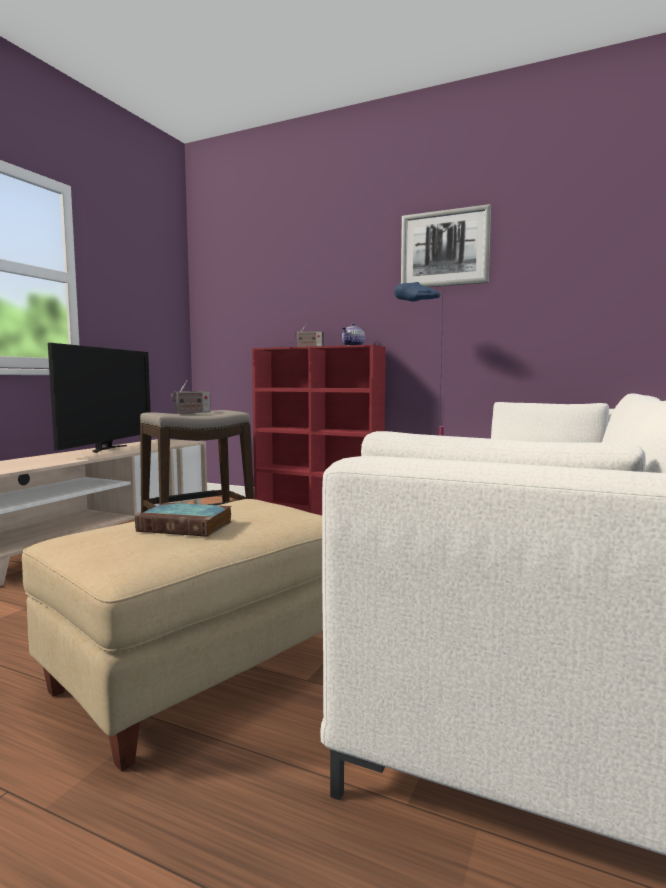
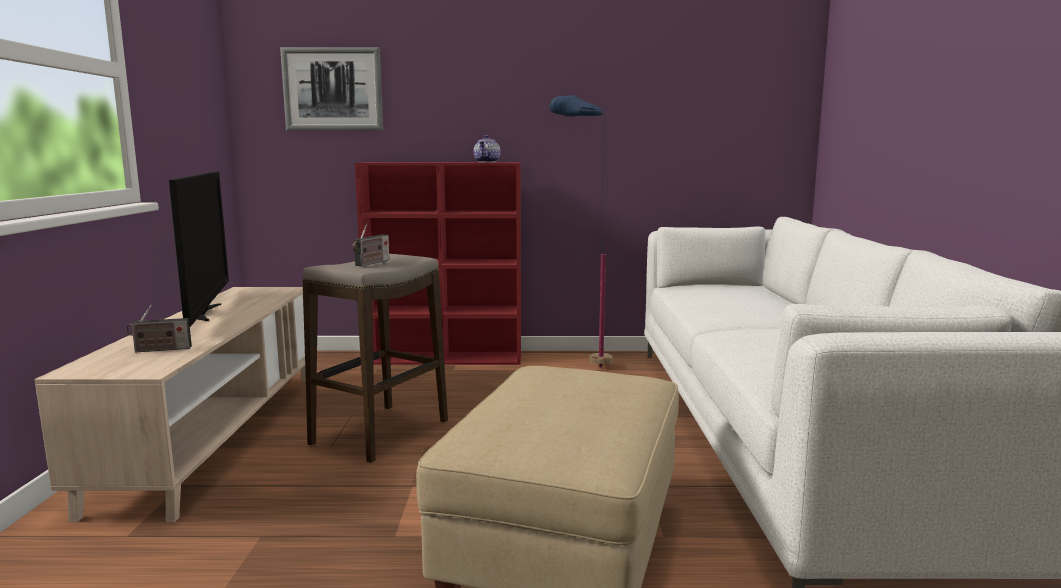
camera: 25 degrees left, 5 degrees up
book [135,503,232,537] -> none
radio [295,323,323,347] -> radio moved to [127,305,192,353]
picture [401,204,491,287] -> picture moved to [280,47,383,131]

